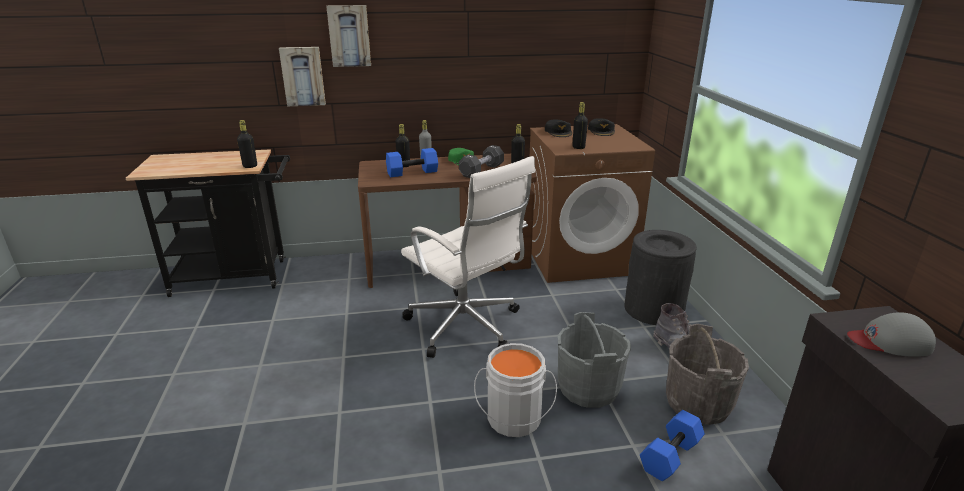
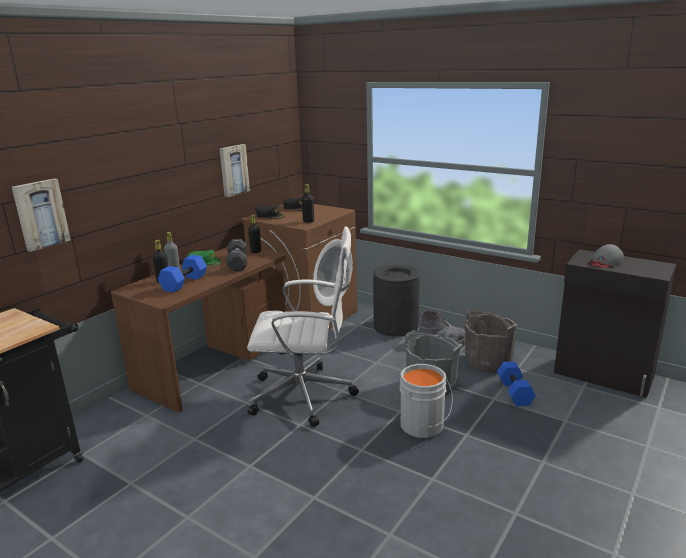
camera: 45 degrees left, 5 degrees down
black bottle [237,120,257,168] -> none
picture [326,5,371,67] -> picture moved to [220,144,250,197]

